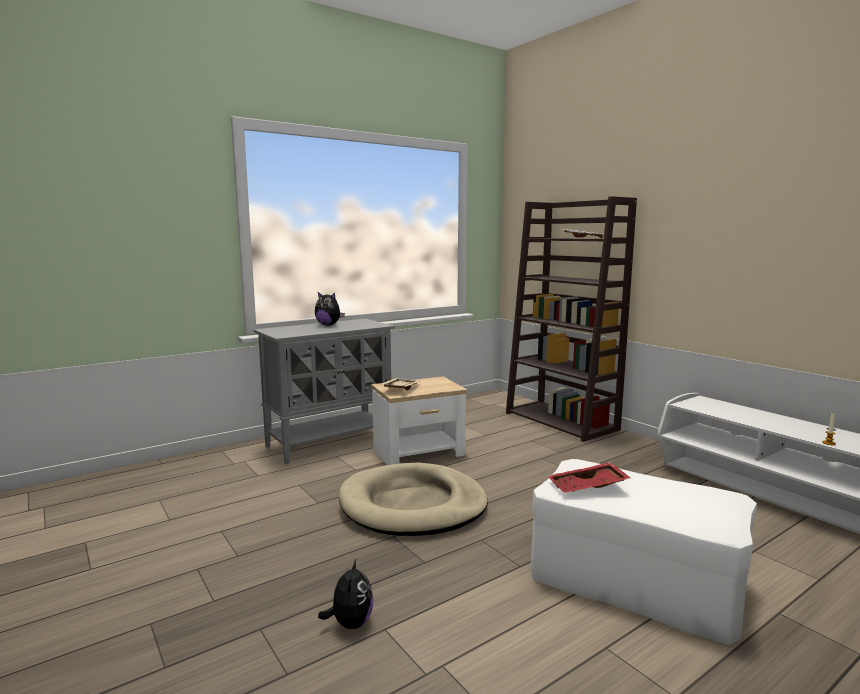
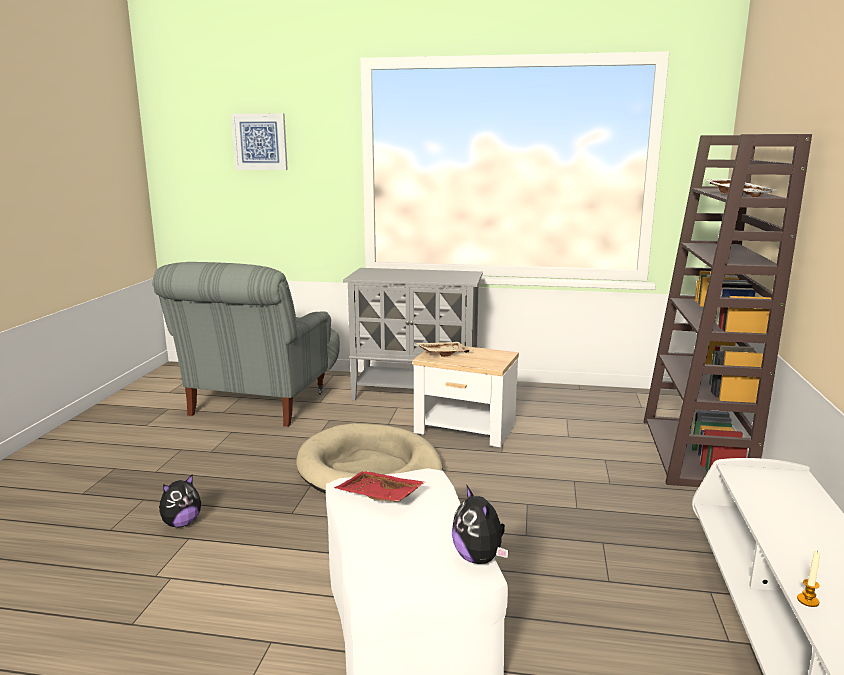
camera: 45 degrees right, 5 degrees up
plush toy [315,292,345,326] -> plush toy moved to [452,485,508,564]
none -> grey armchair [152,262,340,427]
none -> picture [231,113,288,170]

